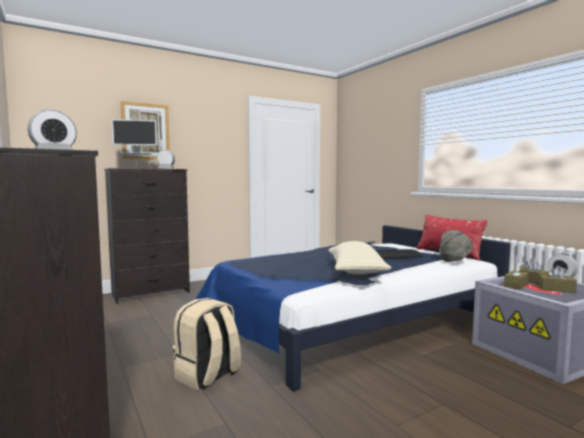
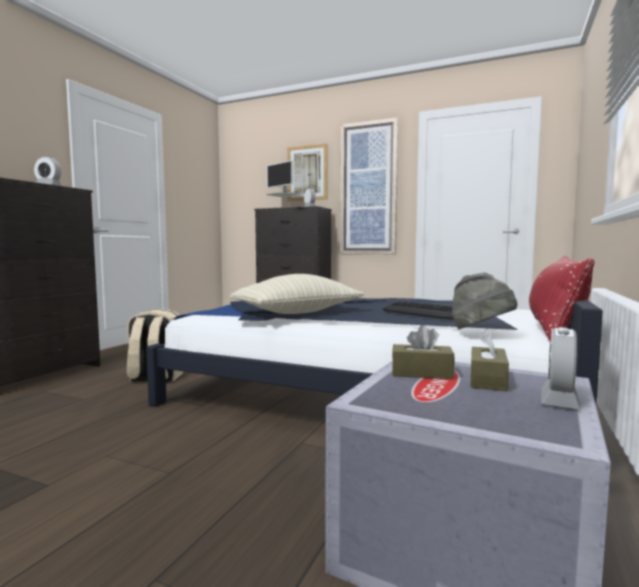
camera: 55 degrees right, 0 degrees up
brown tissue box [538,265,577,293] -> none
none -> picture [340,117,399,255]

